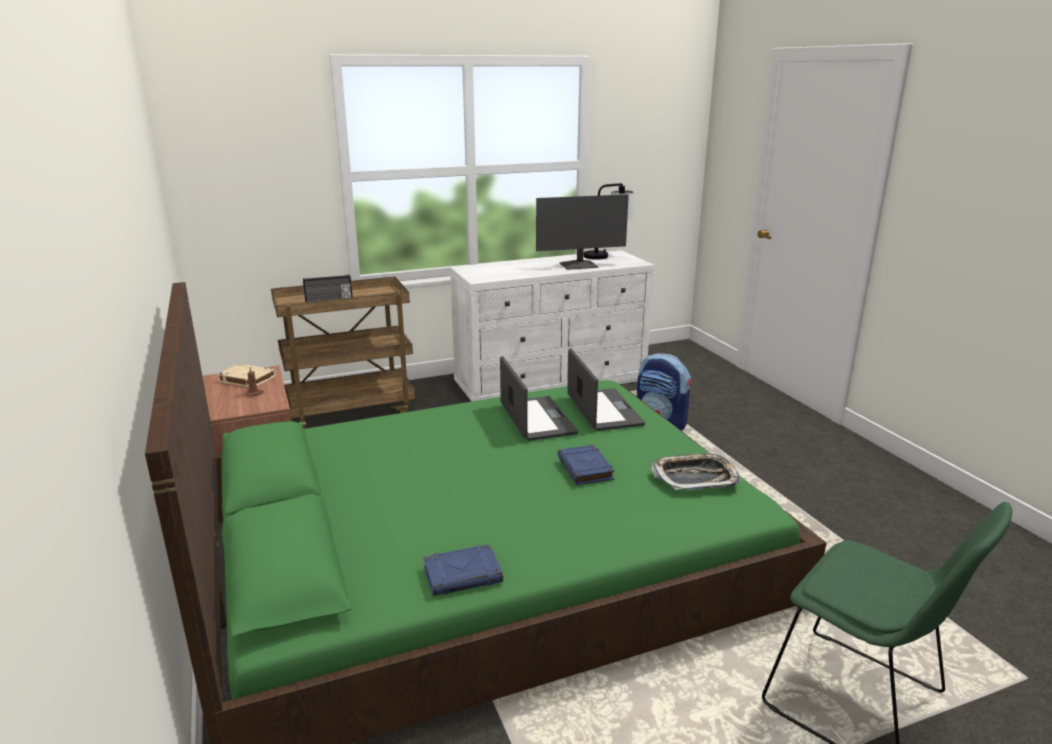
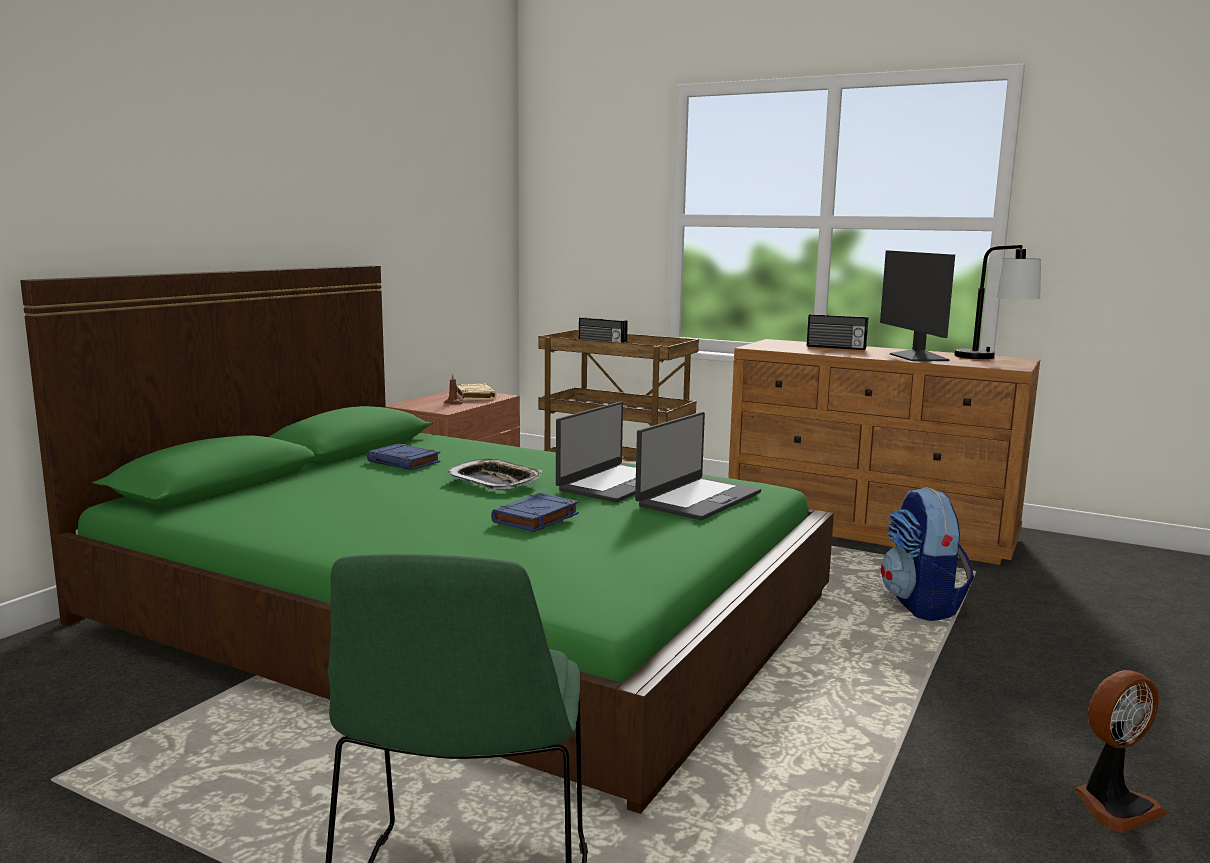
camera: 50 degrees right, 10 degrees down
blue book [423,544,503,596] -> blue book moved to [367,444,441,470]
white dresser [450,250,654,401] -> brown dresser [728,339,1040,565]
monitor [536,194,629,270] -> monitor turned 45 degrees clockwise [880,250,955,361]
tray [651,452,741,490] -> tray moved to [446,459,542,490]
none -> radio [807,314,868,350]
none -> fan [1074,670,1168,833]

